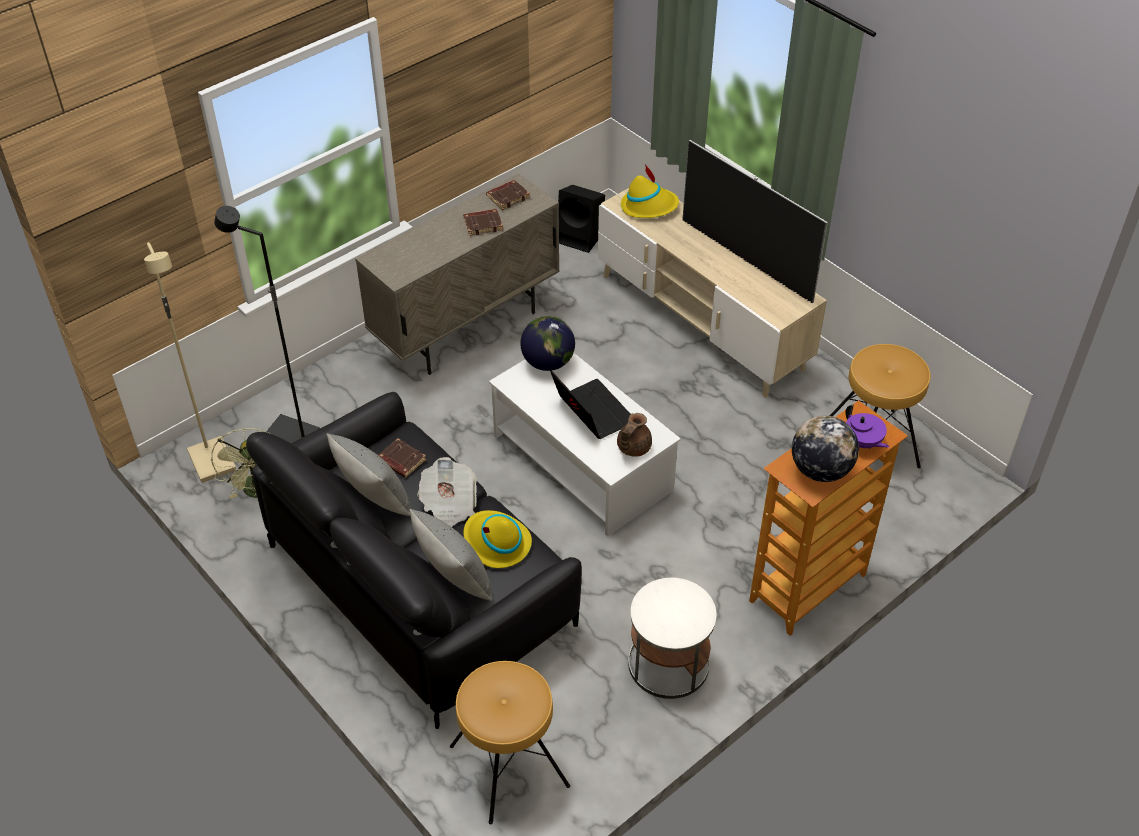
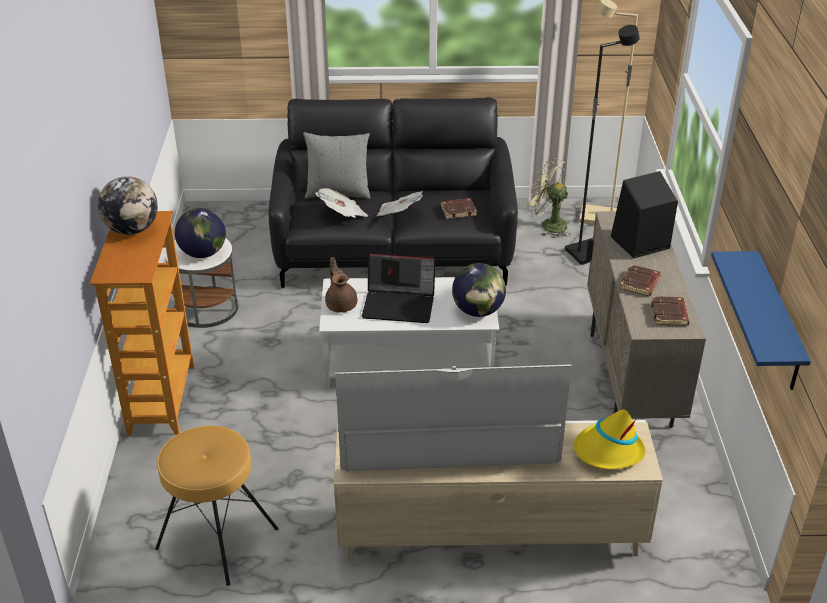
camera: 130 degrees right, 10 degrees down
grey pillow [327,433,411,516] -> none
brown stool [450,661,570,824] -> none
yellow hat [463,510,532,568] -> newspaper [315,188,368,218]
black speaker [558,185,605,253] -> black speaker moved to [611,171,678,258]
purple teapot [845,405,889,449] -> none
none -> globe [175,208,226,258]
none -> blue shelf [711,251,811,390]

